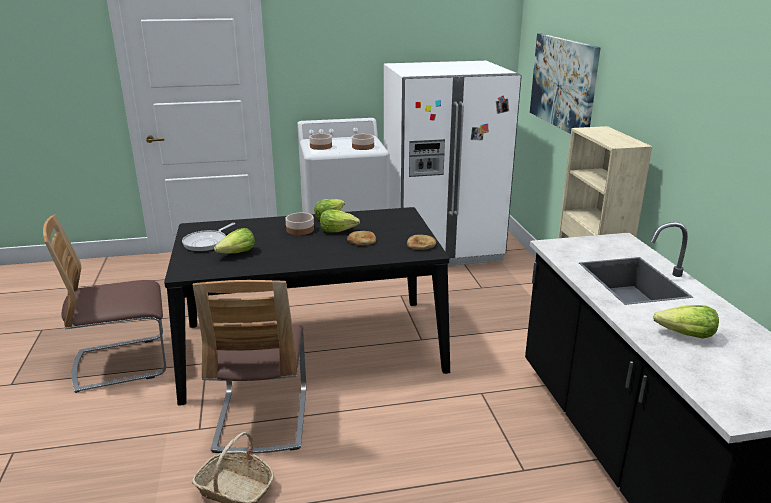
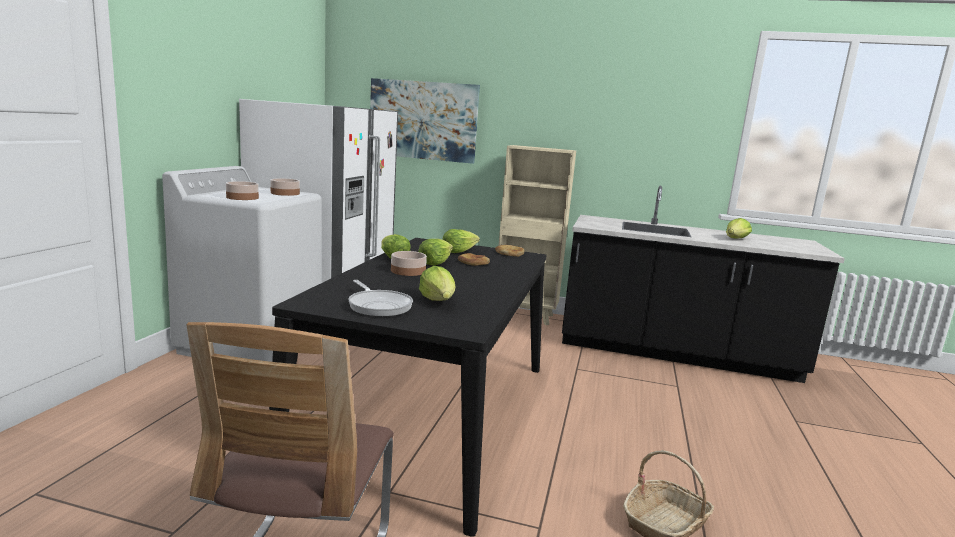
camera: 65 degrees left, 10 degrees down
chair [193,280,306,453] -> none
none -> lettuce [442,229,480,253]

